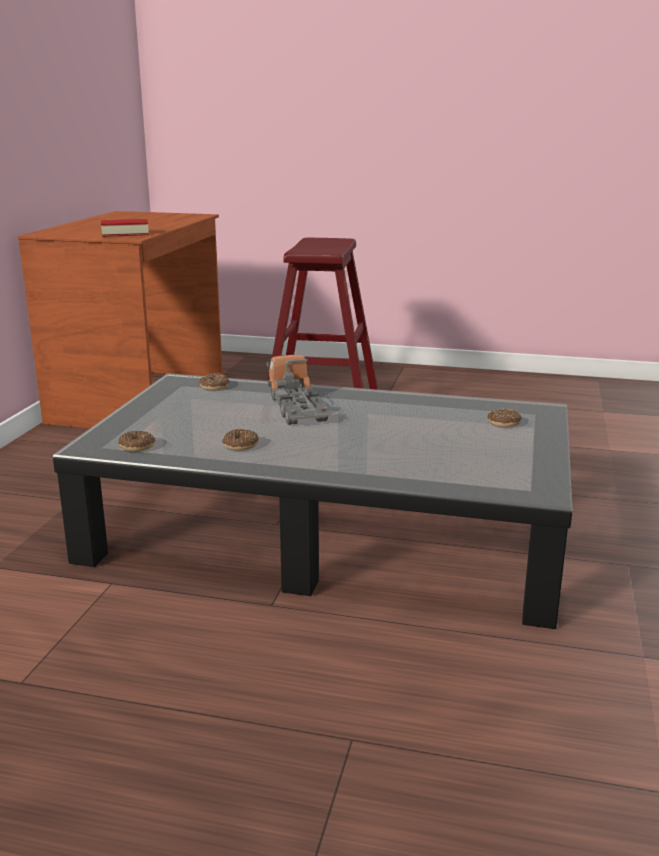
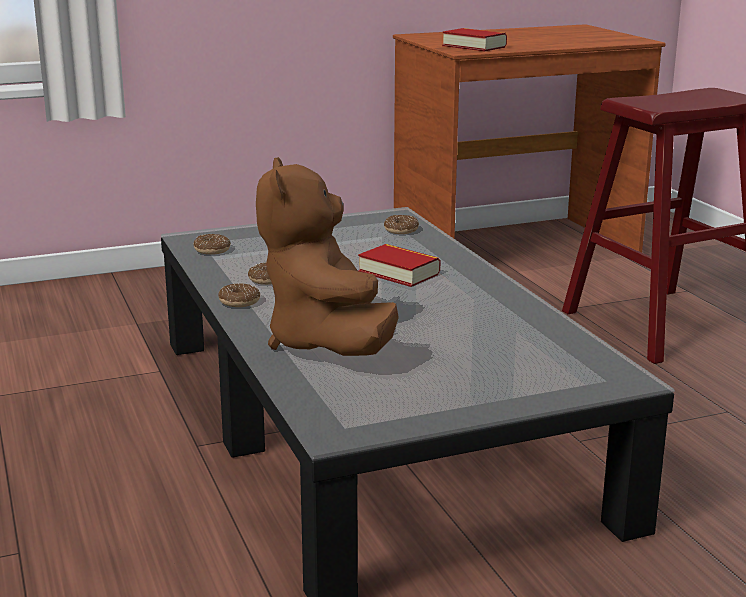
camera: 55 degrees right, 0 degrees up
toy truck [267,355,329,425] -> book [358,244,441,287]
donut [487,409,522,427] -> donut moved to [218,283,260,307]
none -> brown plush toy [256,157,399,356]

